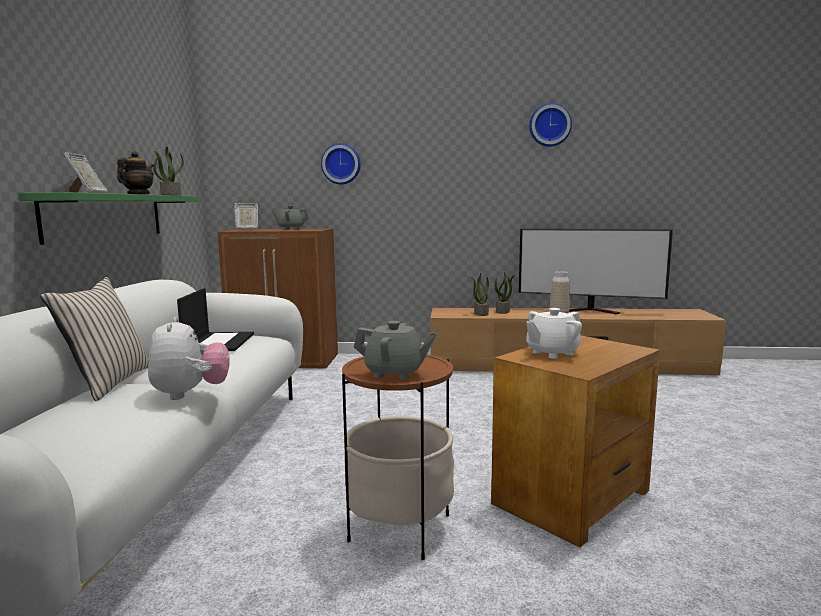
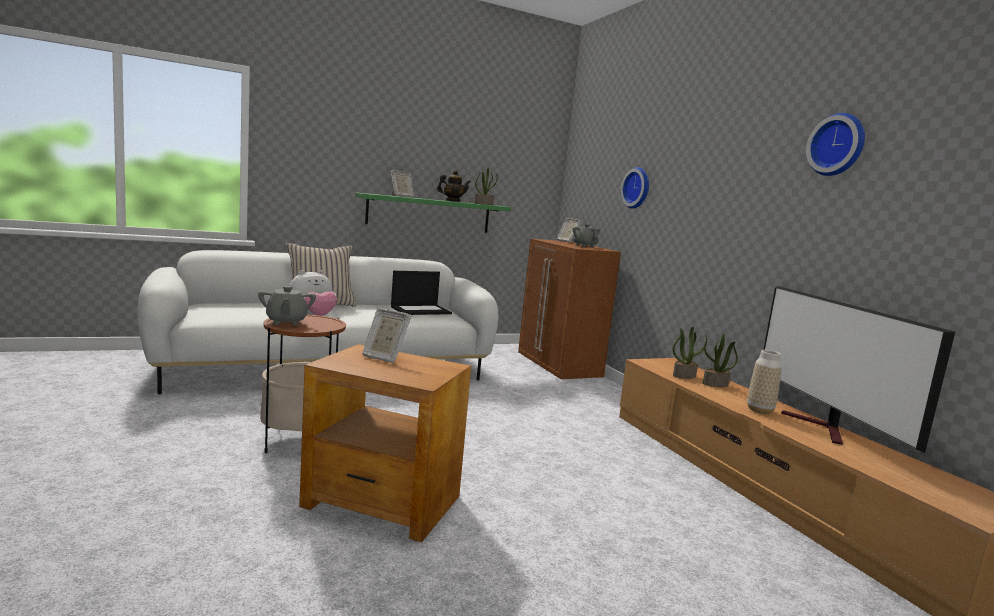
camera: 60 degrees right, 0 degrees up
white teapot [526,308,582,359] -> picture frame [362,307,412,363]

